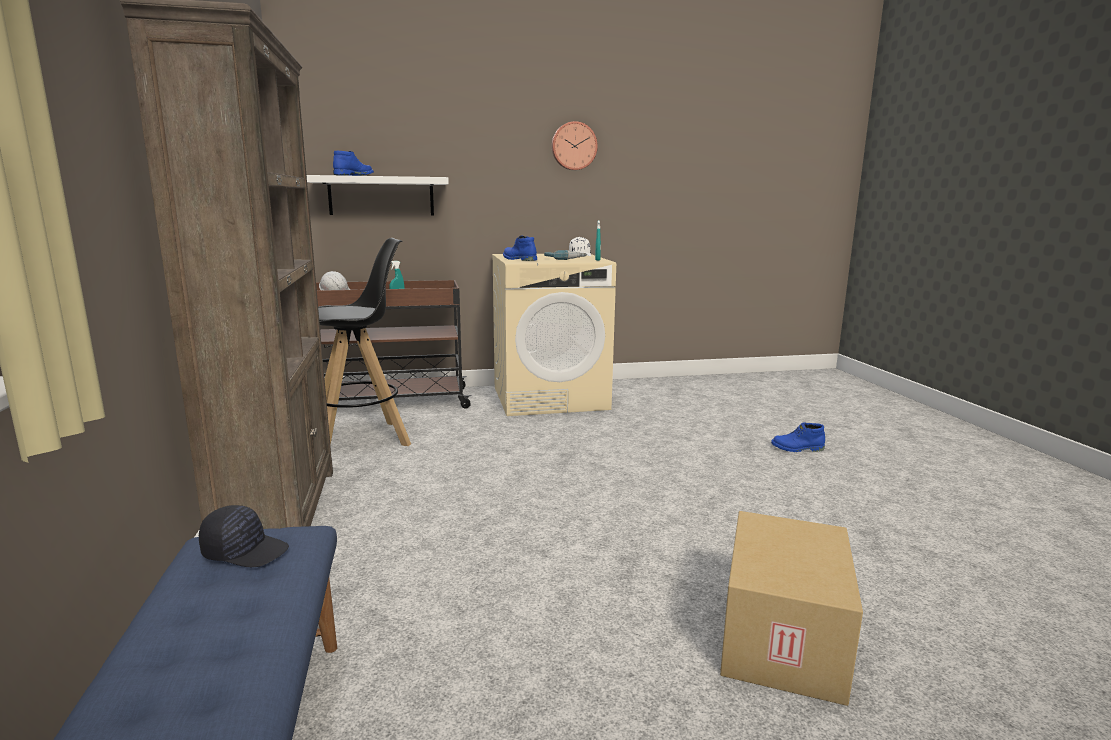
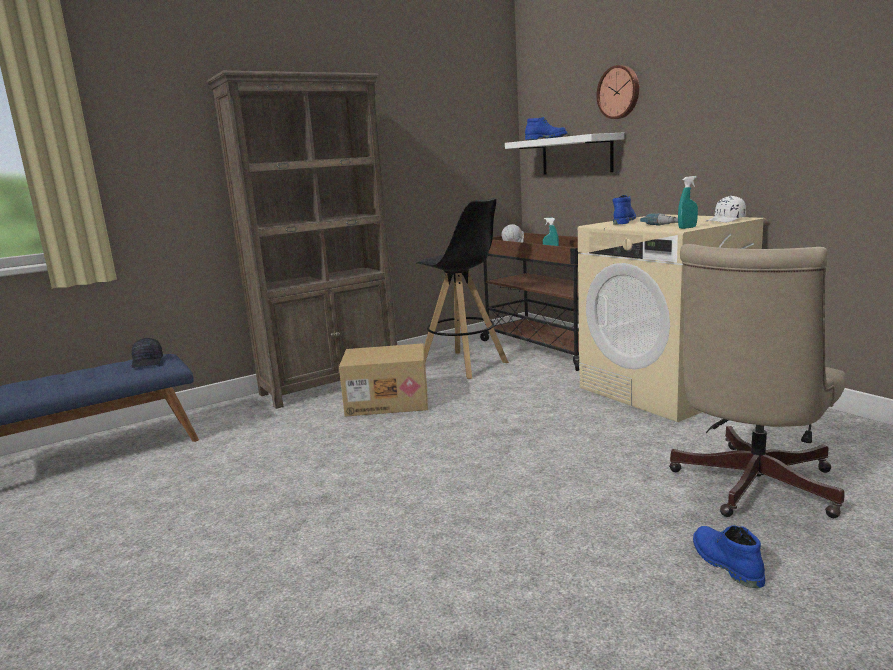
camera: 70 degrees right, 0 degrees up
wall clock [552,121,598,170] -> wall clock moved to [597,65,639,119]
cardboard box [720,511,863,706] -> cardboard box moved to [339,343,428,417]
none -> beige office chair [669,244,846,518]

